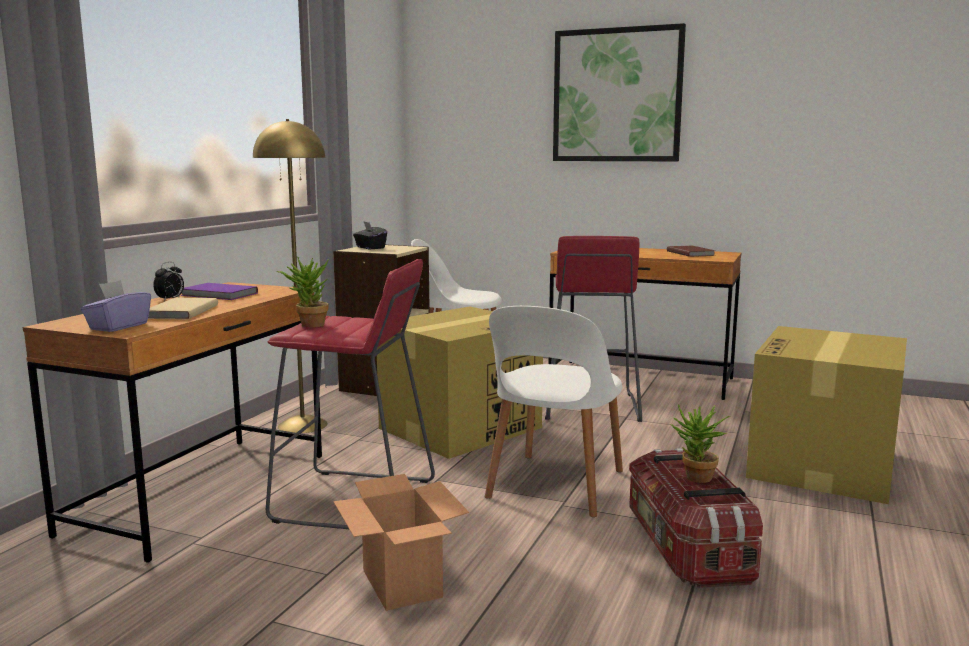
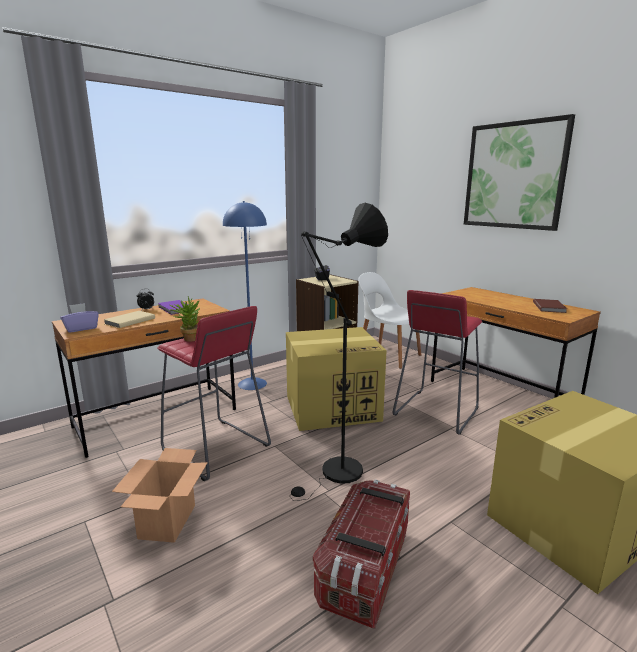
camera: 30 degrees right, 5 degrees up
yellow floor lamp [253,119,328,433] -> blue floor lamp [223,201,267,390]
white chair [485,306,623,517] -> black floor lamp [290,203,388,501]
potted plant [671,405,730,483] -> none

